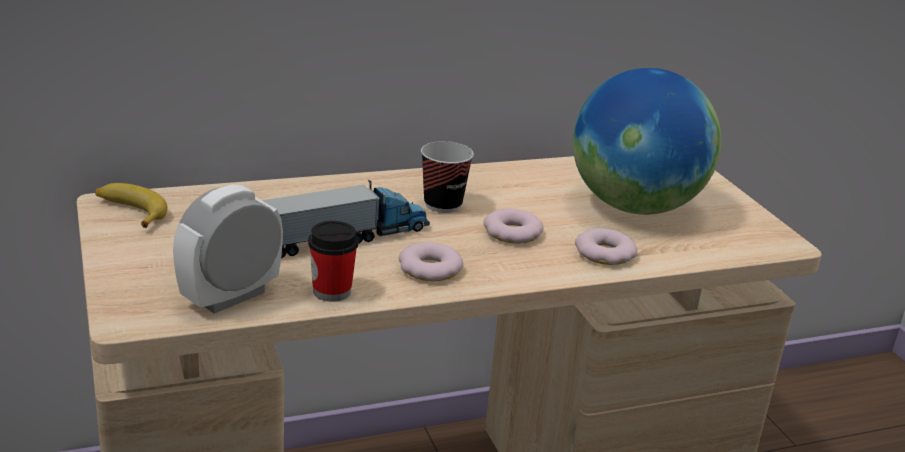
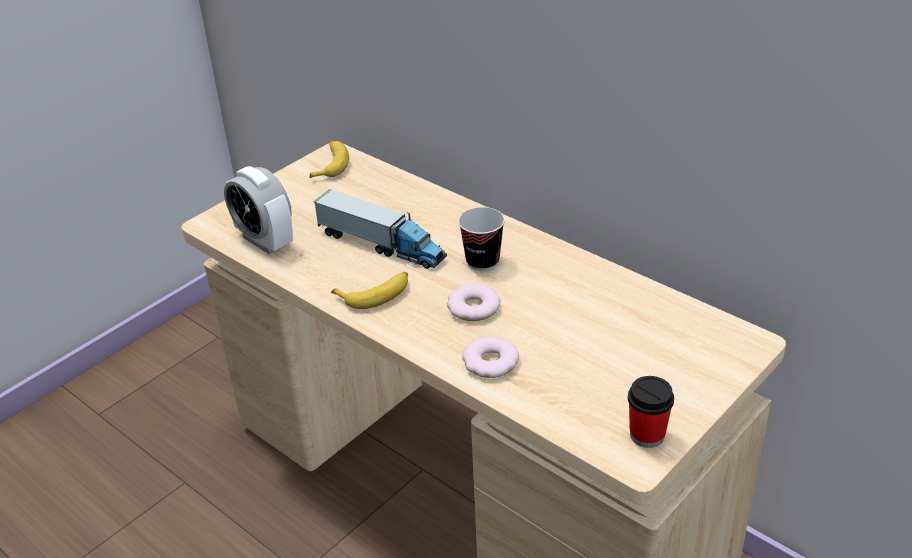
camera: 65 degrees right, 10 degrees up
alarm clock [173,184,283,314] -> alarm clock turned 150 degrees counterclockwise [224,166,293,254]
cup [308,221,359,302] -> cup moved to [628,376,674,448]
donut [399,242,463,281] -> banana [331,272,408,309]
globe [573,68,721,215] -> none

